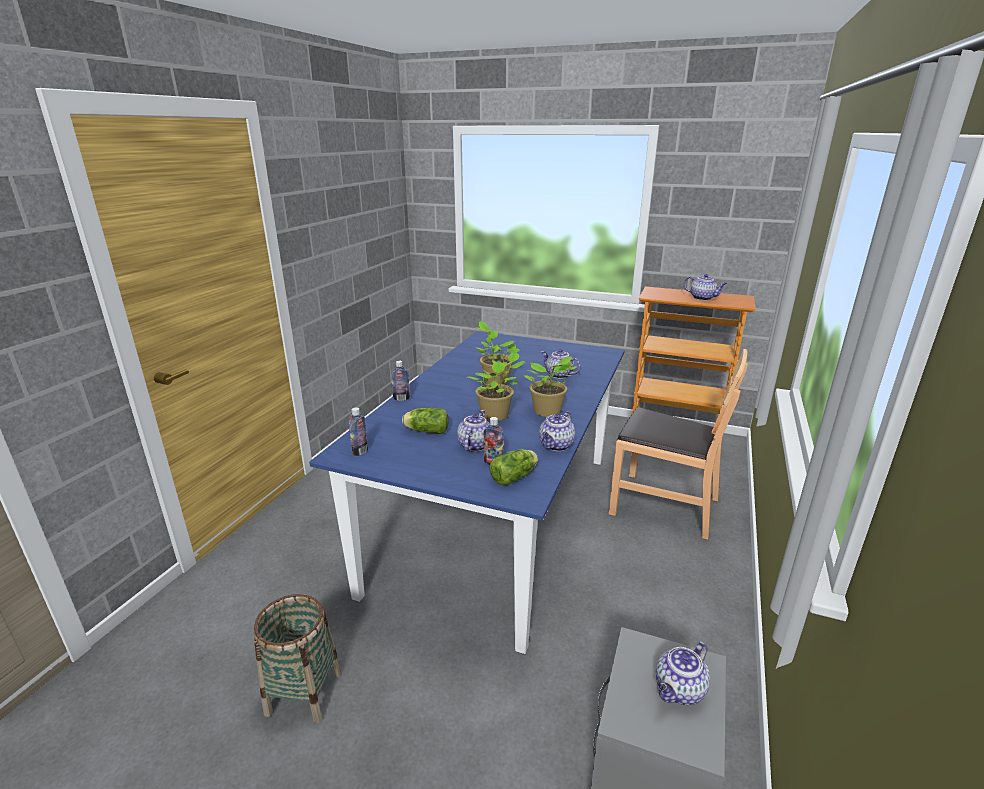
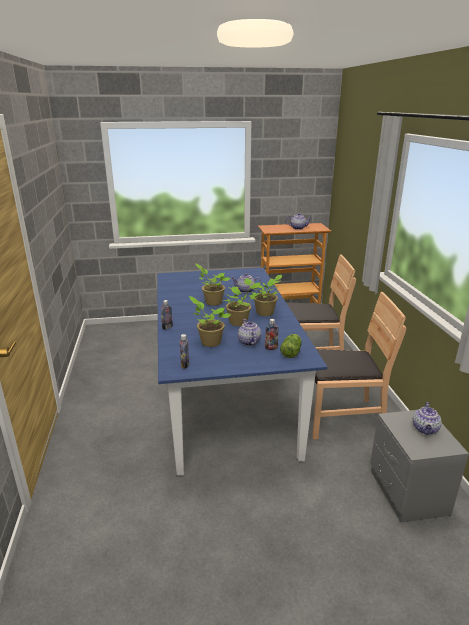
camera: 30 degrees left, 0 degrees up
basket [254,594,342,724] -> none
lettuce [402,408,448,434] -> potted plant [189,296,232,347]
teapot [539,411,575,451] -> none
none -> brown chair [312,292,406,440]

